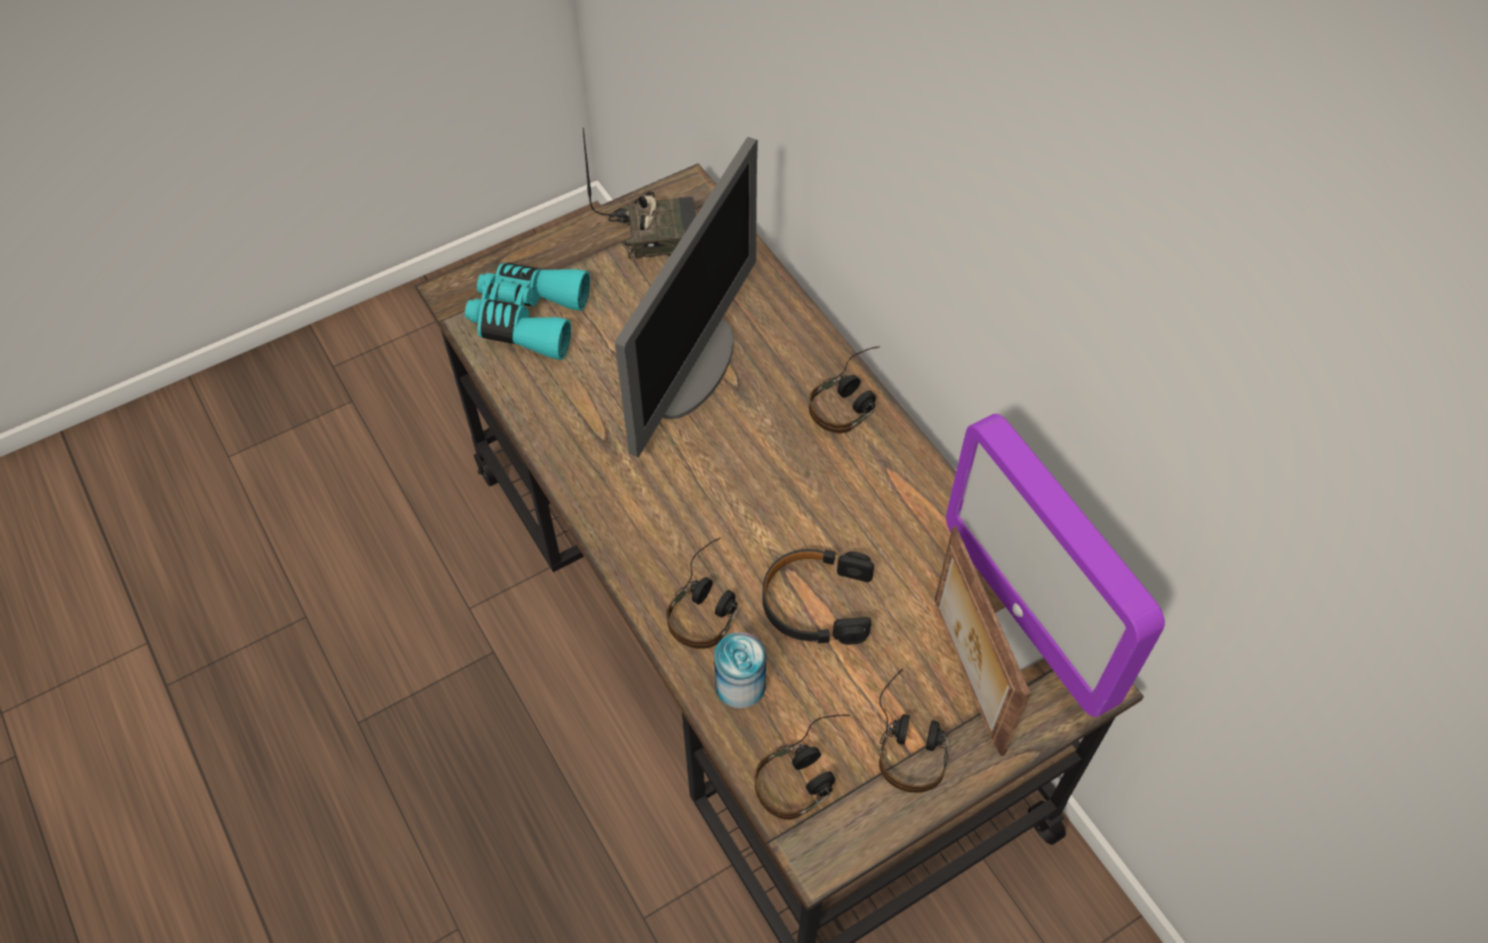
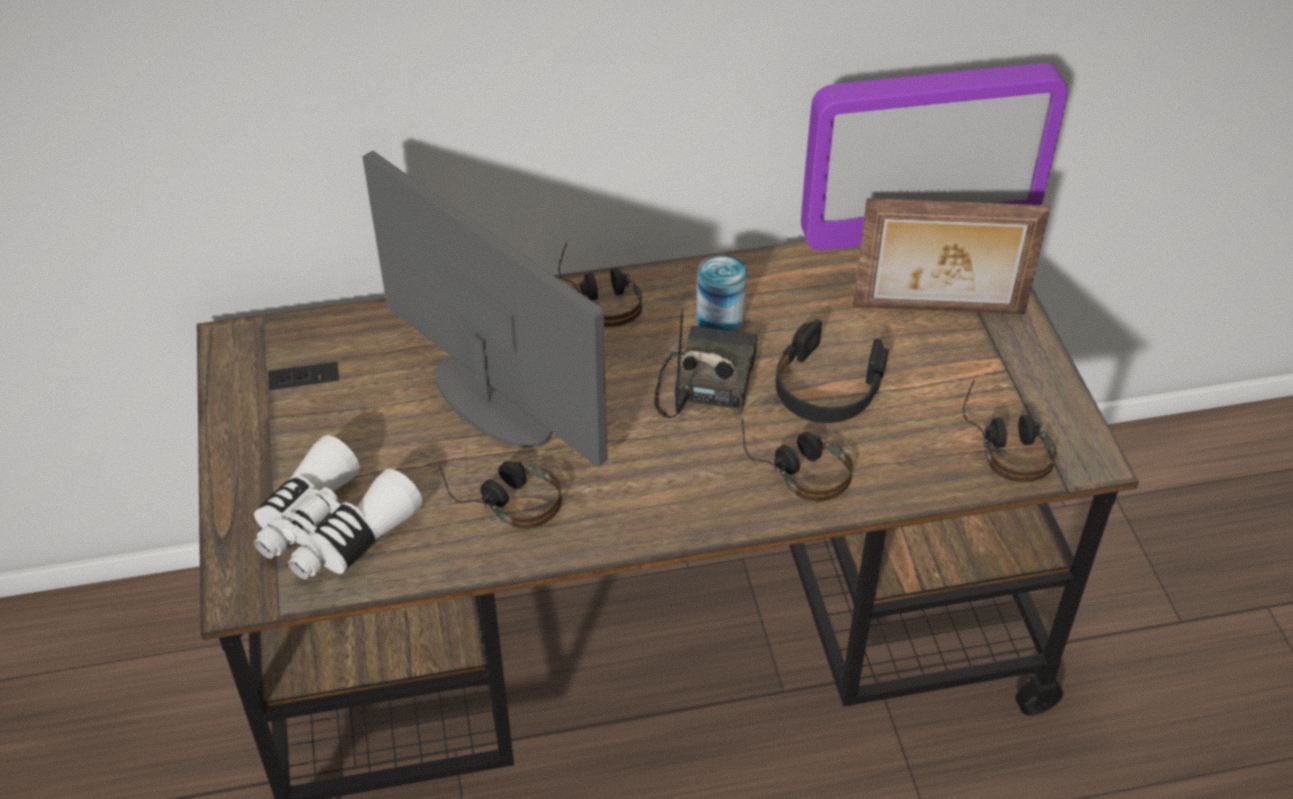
camera: 70 degrees left, 10 degrees down
turquoise binoculars [465,263,590,360] -> white binoculars [254,435,423,579]
radio [583,128,696,259] -> radio moved to [654,309,758,418]
can [714,632,767,709] -> can moved to [696,254,748,332]
headphones [879,669,948,793] -> headphones moved to [439,461,562,529]

